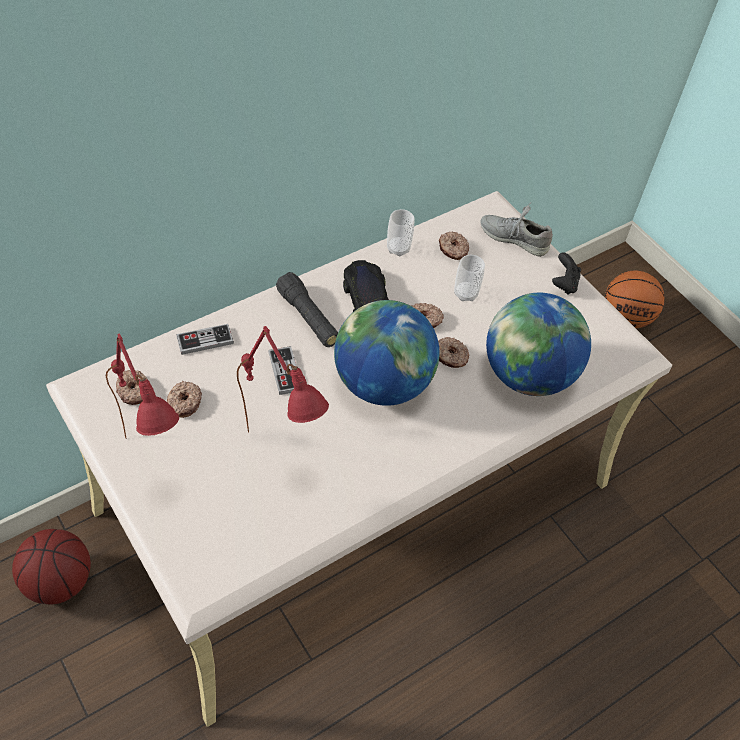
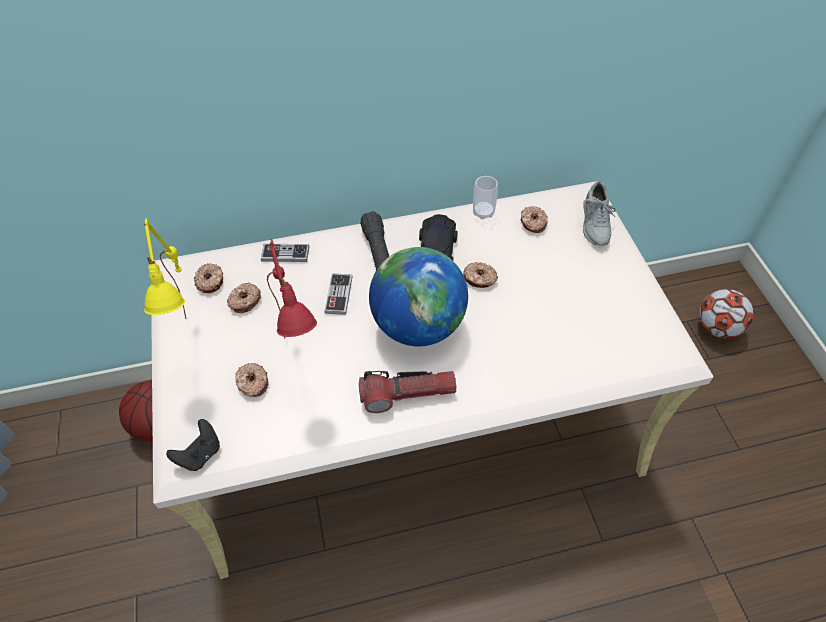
camera: 25 degrees right, 0 degrees up
red table lamp [106,334,179,438] -> yellow table lamp [144,218,186,319]
donut [438,337,470,368] -> donut moved to [235,363,269,397]
cup [454,255,485,301] -> none
grey shoe [480,203,553,257] -> grey shoe turned 135 degrees counterclockwise [583,181,616,246]
globe [486,293,591,396] -> none
black game controller [552,252,581,295] -> black game controller moved to [166,419,220,471]
basketball [605,271,664,328] -> football [699,289,754,339]
none -> flashlight [359,371,456,413]

